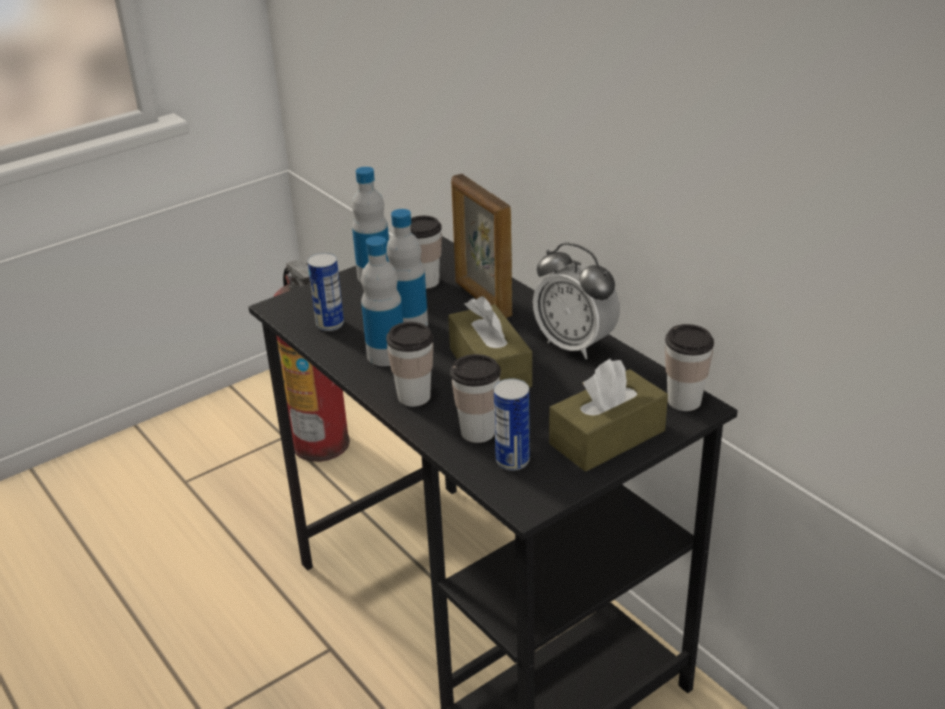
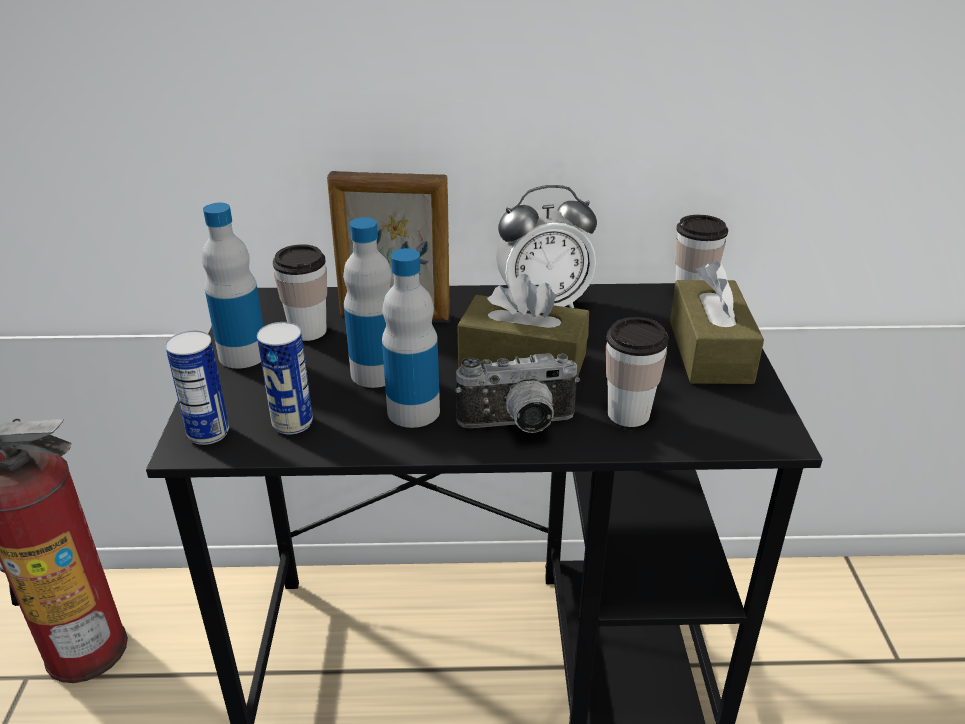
camera: 55 degrees left, 0 degrees up
cup [386,322,433,407] -> camera [455,353,580,433]
can [494,378,530,471] -> can moved to [165,331,229,445]

